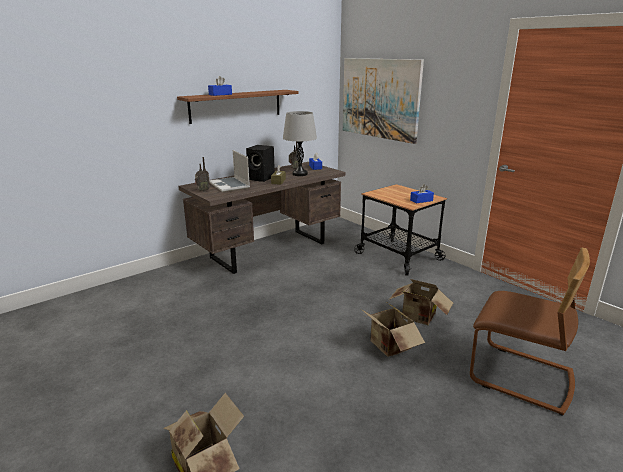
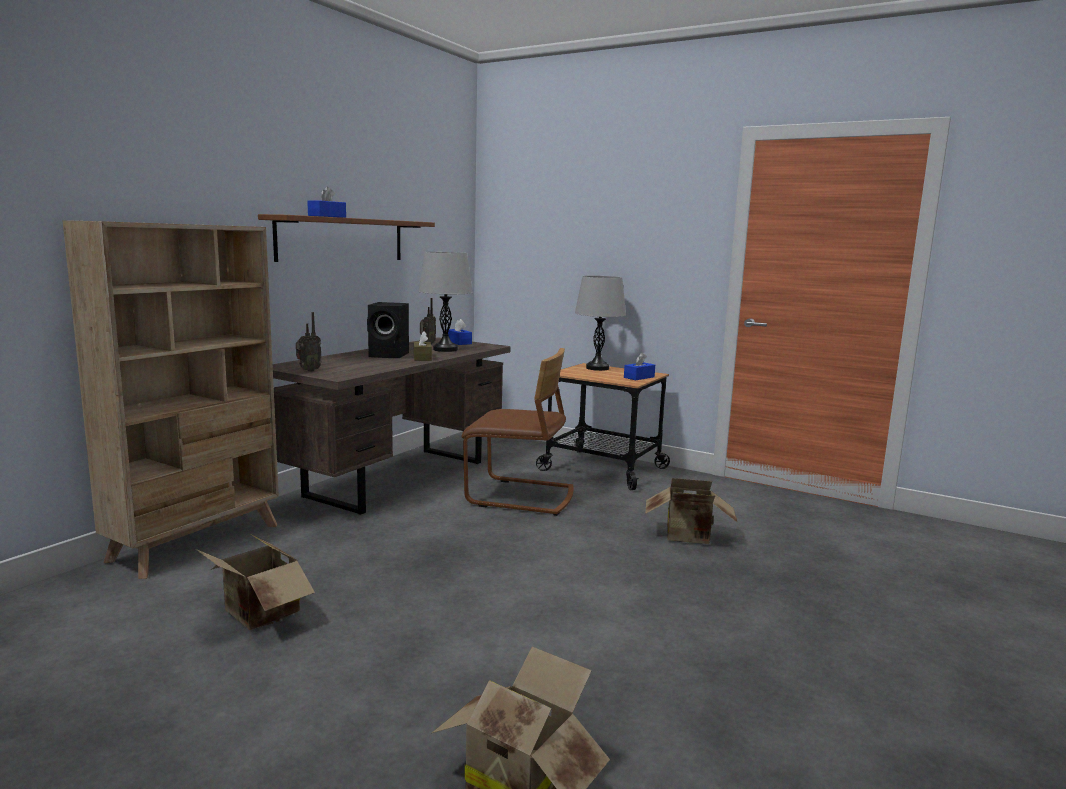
camera: 20 degrees left, 10 degrees down
laptop [209,150,250,192] -> none
picture [343,58,424,144] -> none
cardboard box [362,303,425,357] -> cardboard box moved to [196,533,315,630]
brown chair [470,248,590,416] -> brown chair moved to [462,348,574,516]
none -> beige bookcase [62,220,279,579]
none -> grey table lamp [575,276,626,371]

